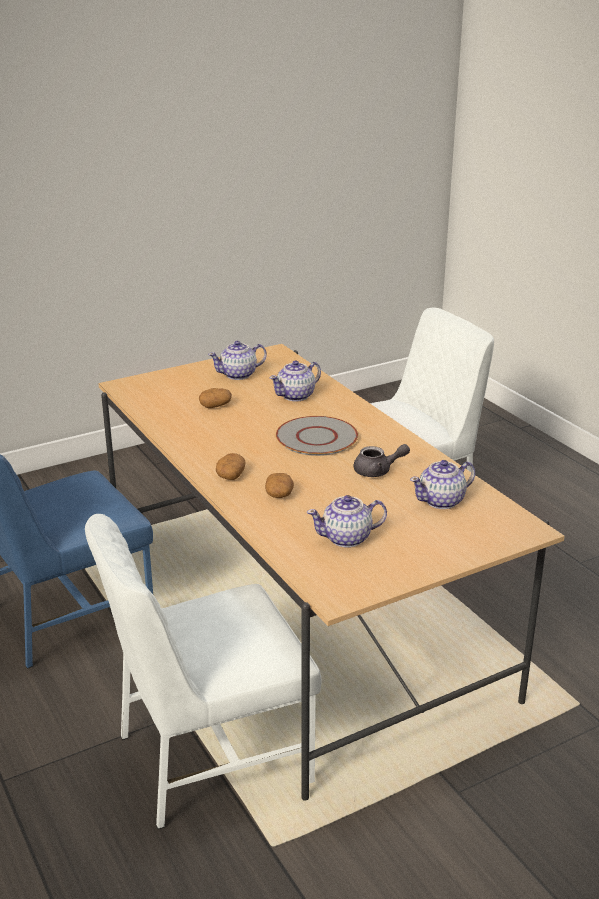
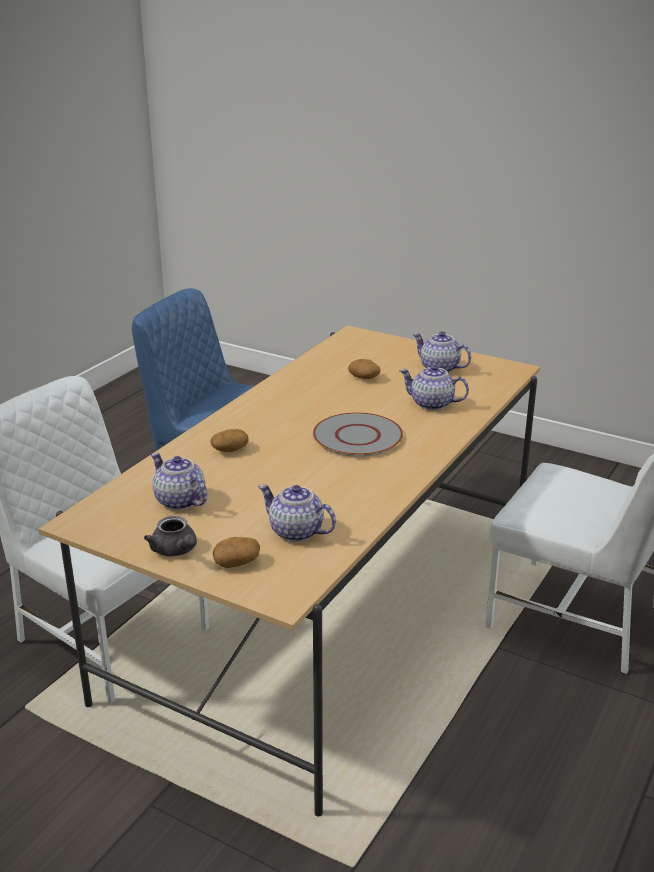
camera: 60 degrees right, 0 degrees up
potato [216,453,245,480] -> potato moved to [213,537,260,568]
grey teapot [354,444,410,477] -> grey teapot moved to [144,516,197,557]

